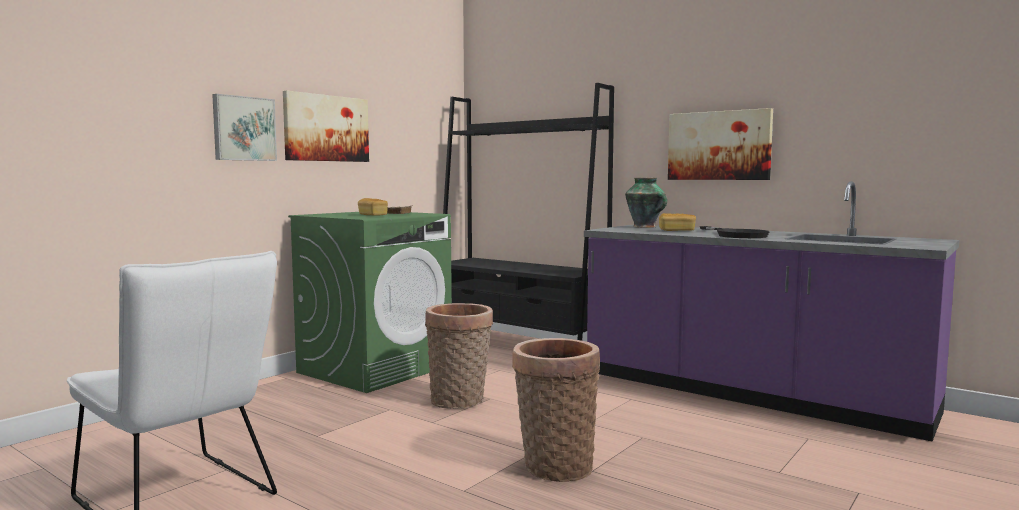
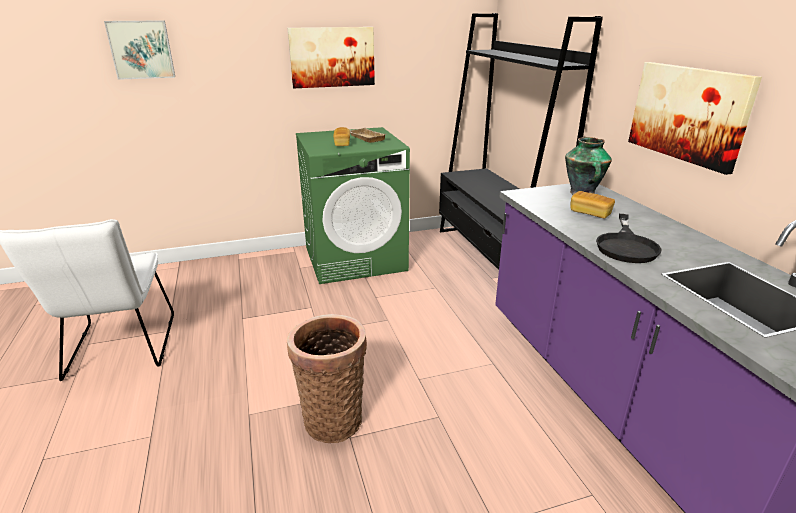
camera: 35 degrees right, 20 degrees up
picture [212,94,277,161] -> picture moved to [104,20,175,80]
basket [425,303,493,409] -> none

